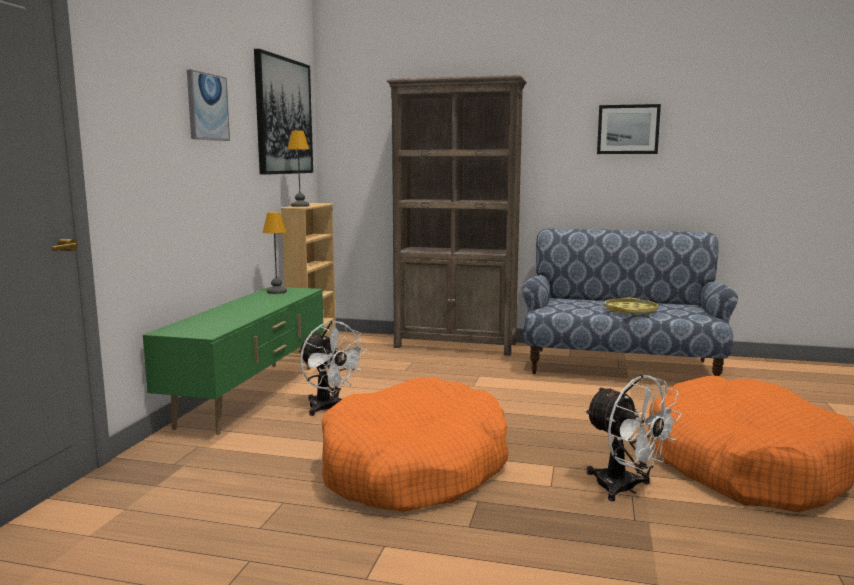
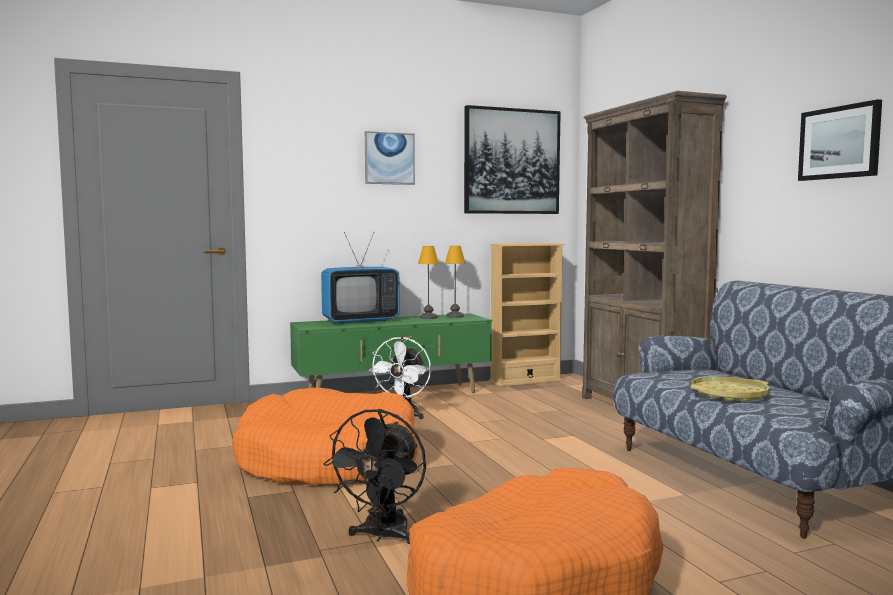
camera: 55 degrees right, 5 degrees down
table lamp [287,131,310,207] -> table lamp moved to [418,246,439,319]
white fan [584,375,682,501] -> black fan [323,409,426,544]
none -> television [321,232,400,324]

